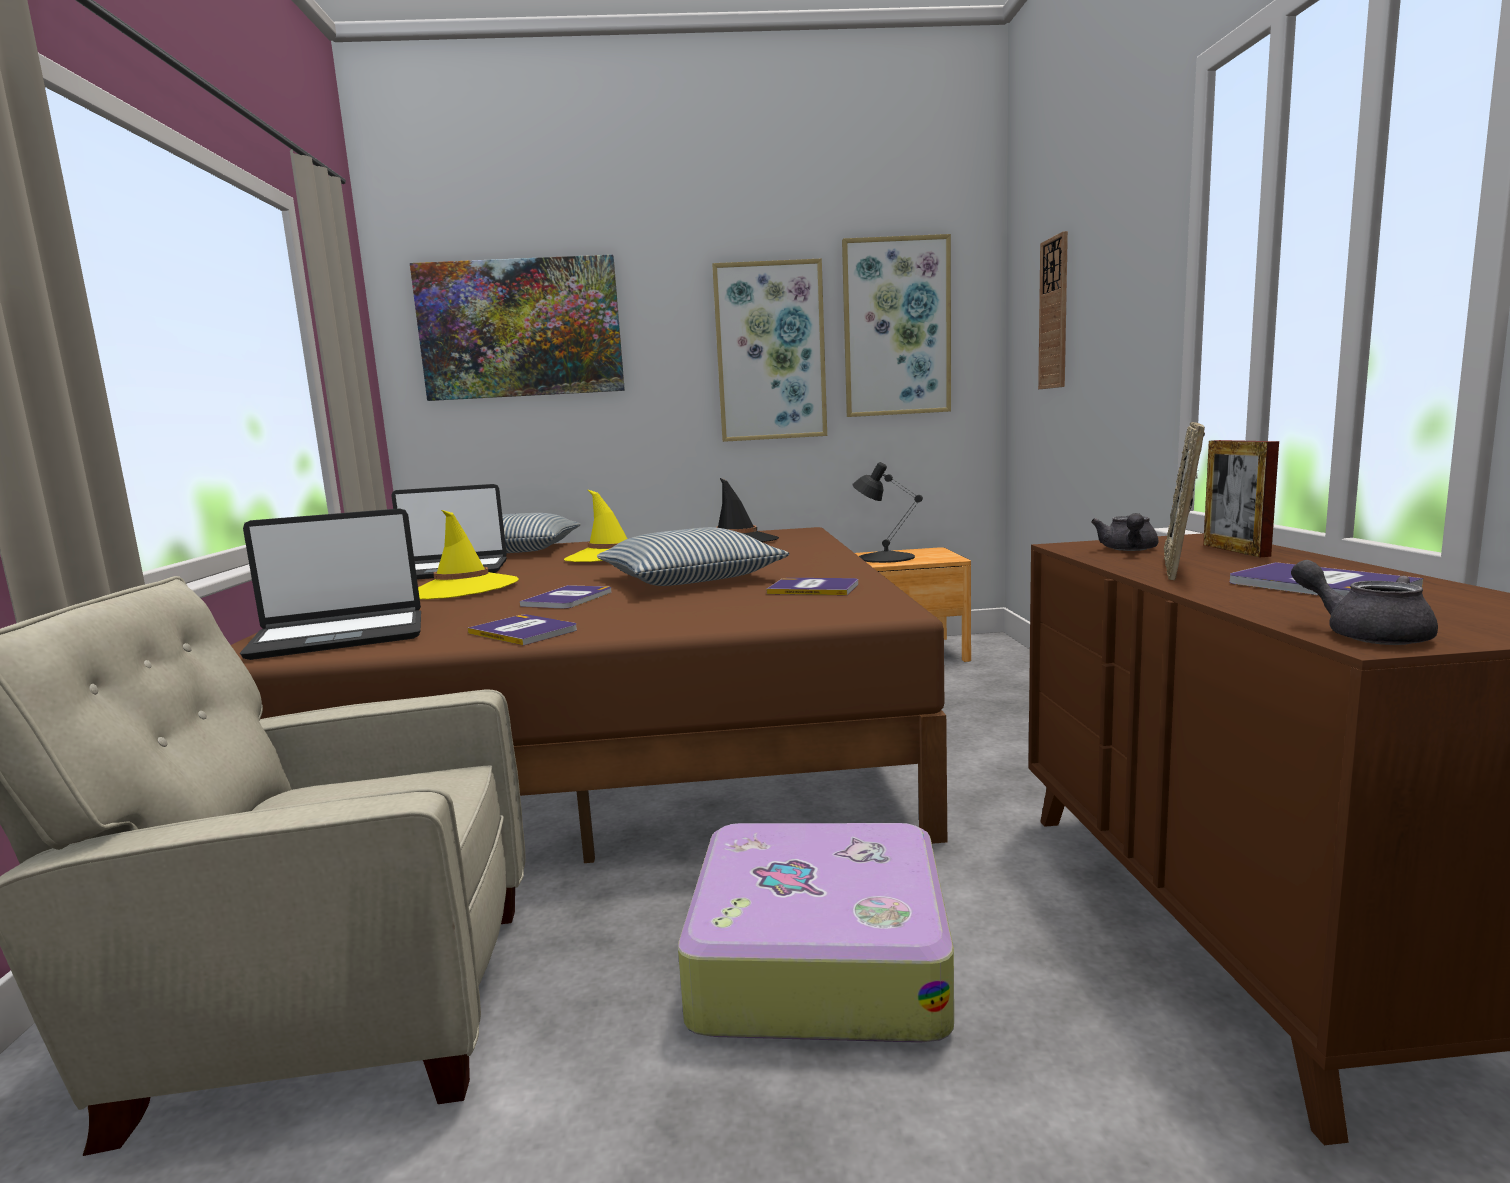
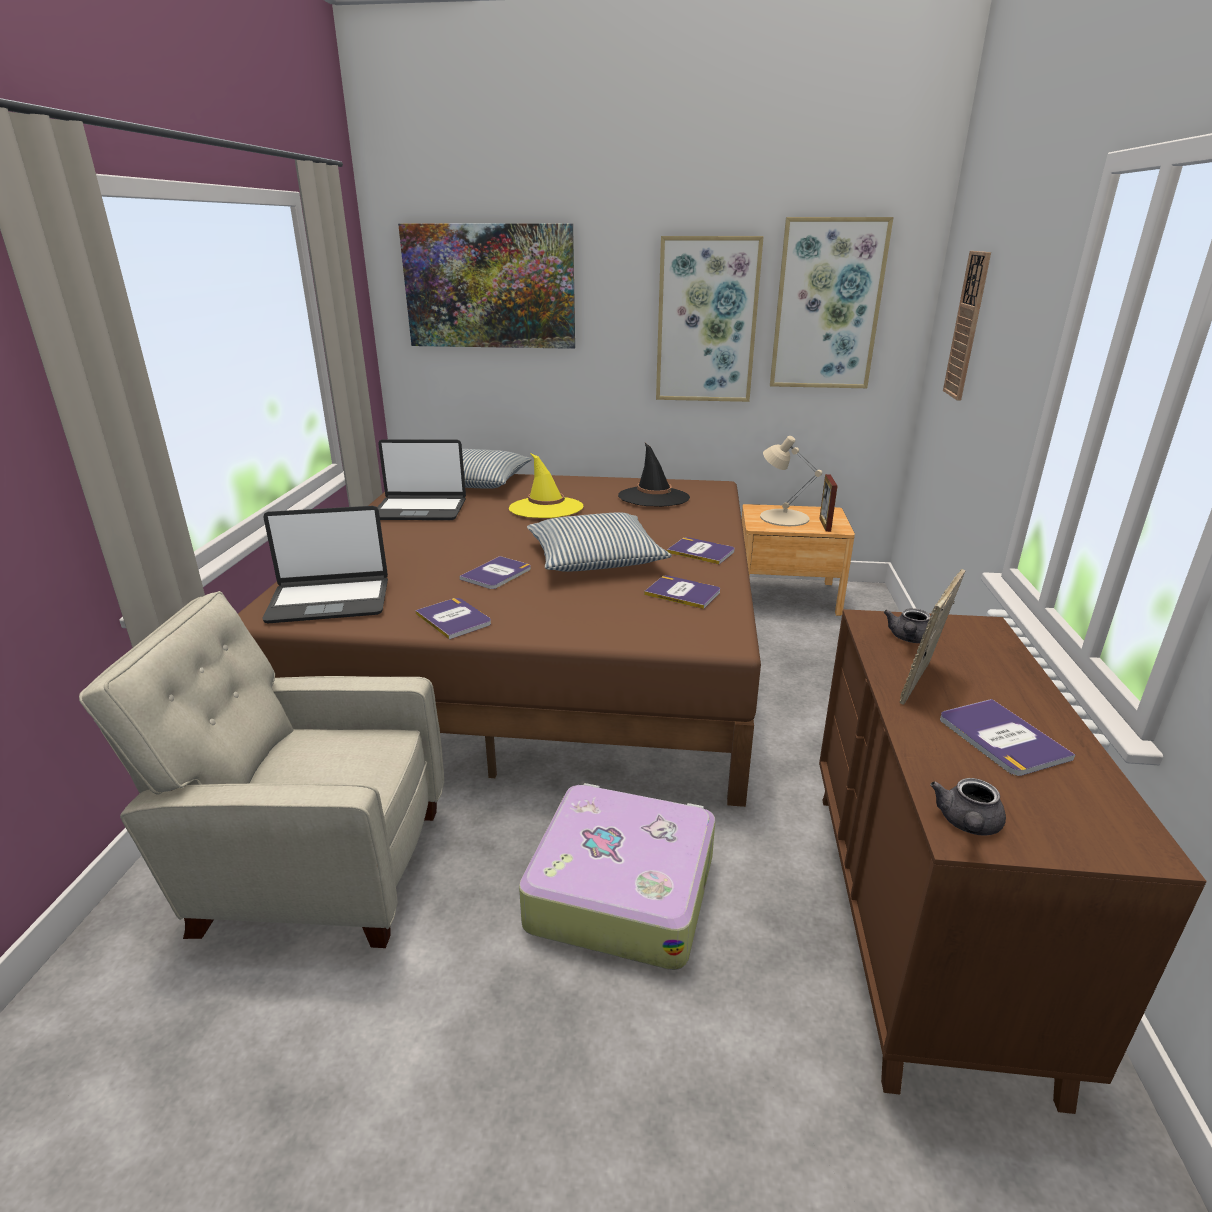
camera: 10 degrees right, 15 degrees up
yellow hat [418,510,519,600] -> none
black table lamp [852,462,923,563] -> beige table lamp [760,436,822,526]
picture frame [1203,440,1279,557] -> picture frame moved to [819,474,838,532]
grey teapot [1291,560,1438,645] -> grey teapot turned 135 degrees counterclockwise [930,778,1006,836]
none -> book [667,537,735,565]

